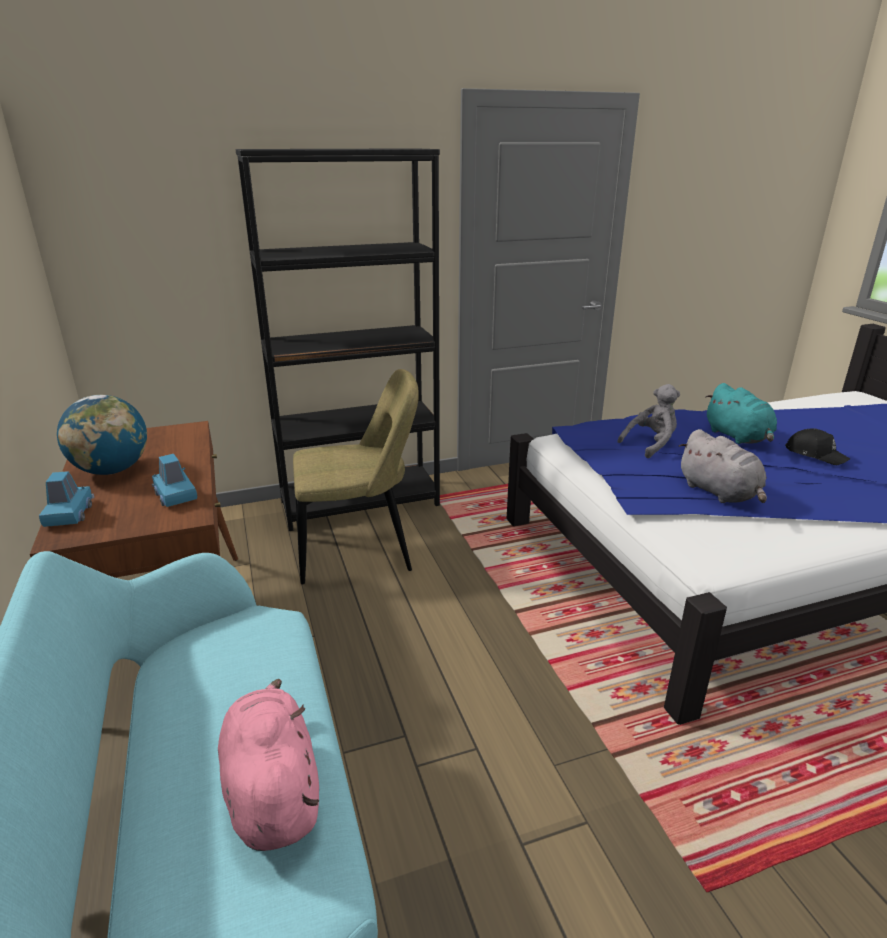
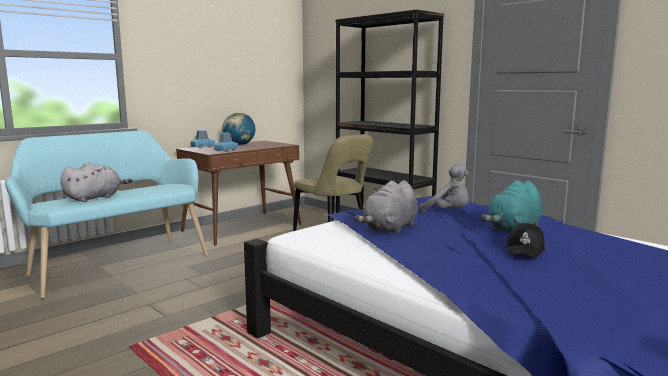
camera: 65 degrees right, 15 degrees down
pink plush toy [218,679,319,851] -> grey plush toy [60,163,132,202]

